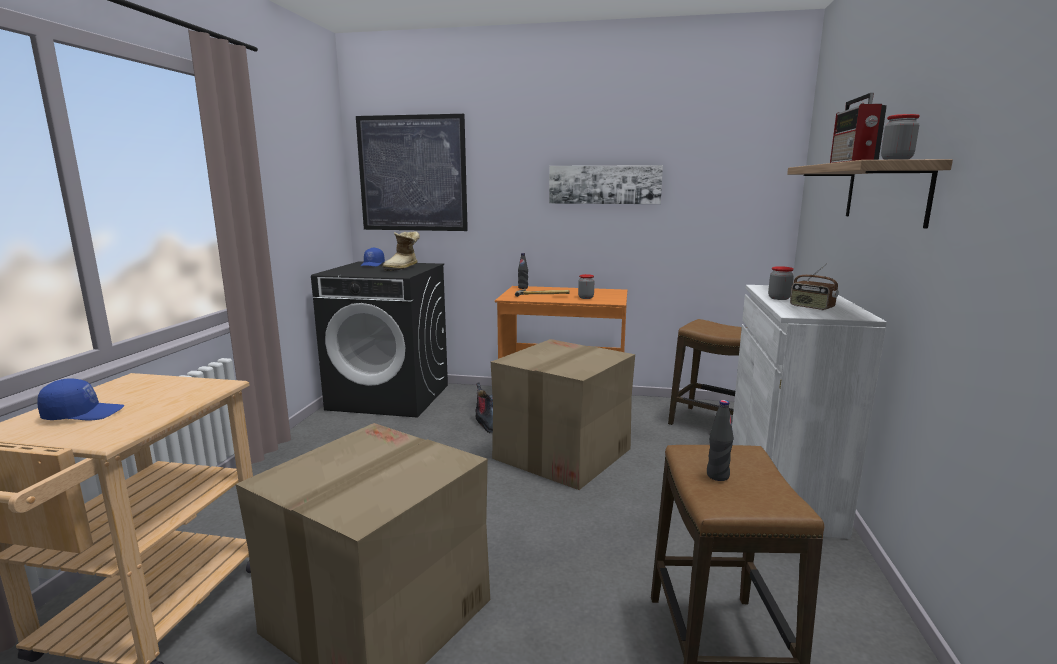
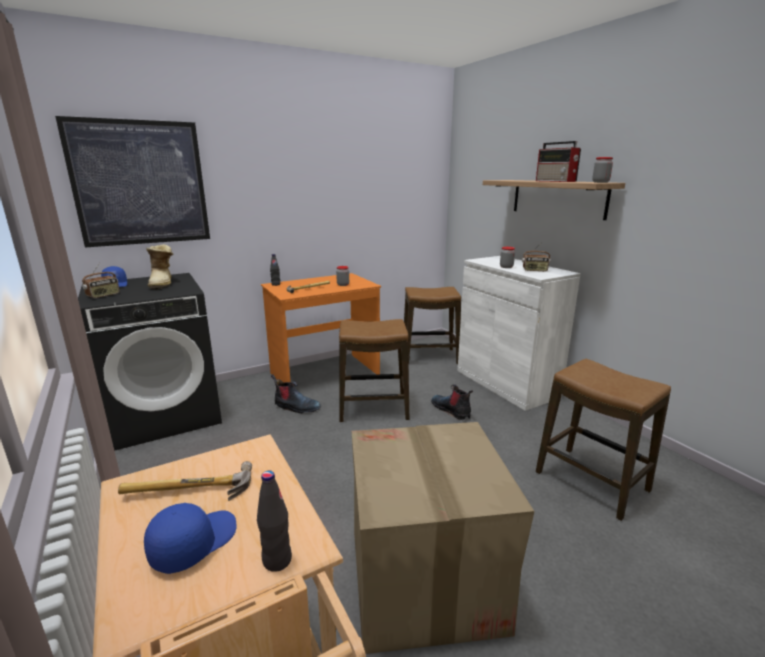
camera: 40 degrees left, 5 degrees up
cardboard box [491,339,635,490] -> stool [339,319,409,422]
picture [549,165,663,204] -> none
black bottle [707,400,734,481] -> black bottle moved to [257,471,292,572]
none -> radio [82,262,120,298]
none -> hammer [118,461,252,501]
none -> boot [431,384,473,420]

